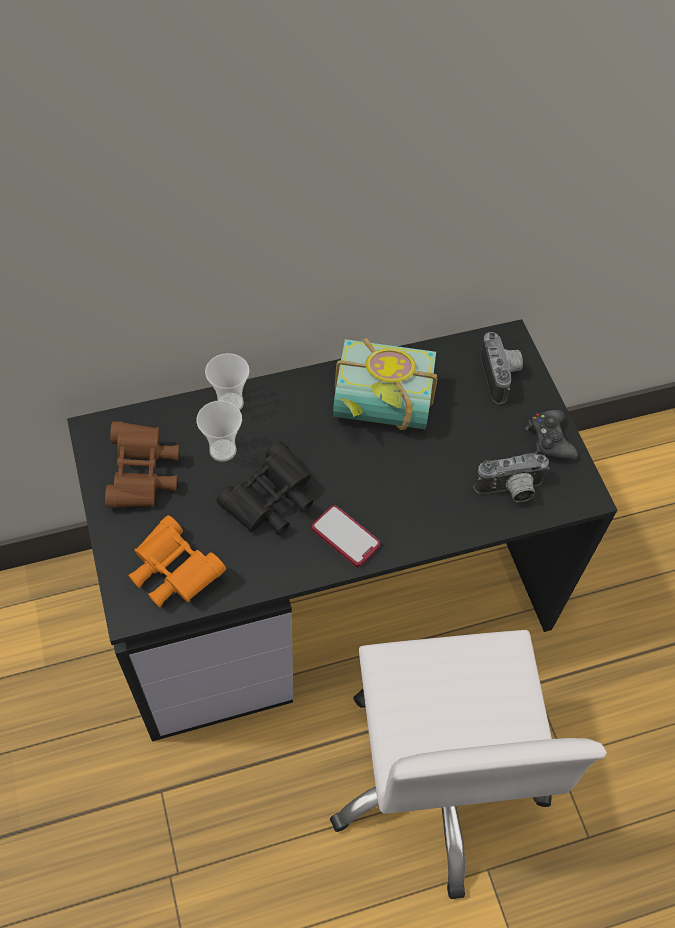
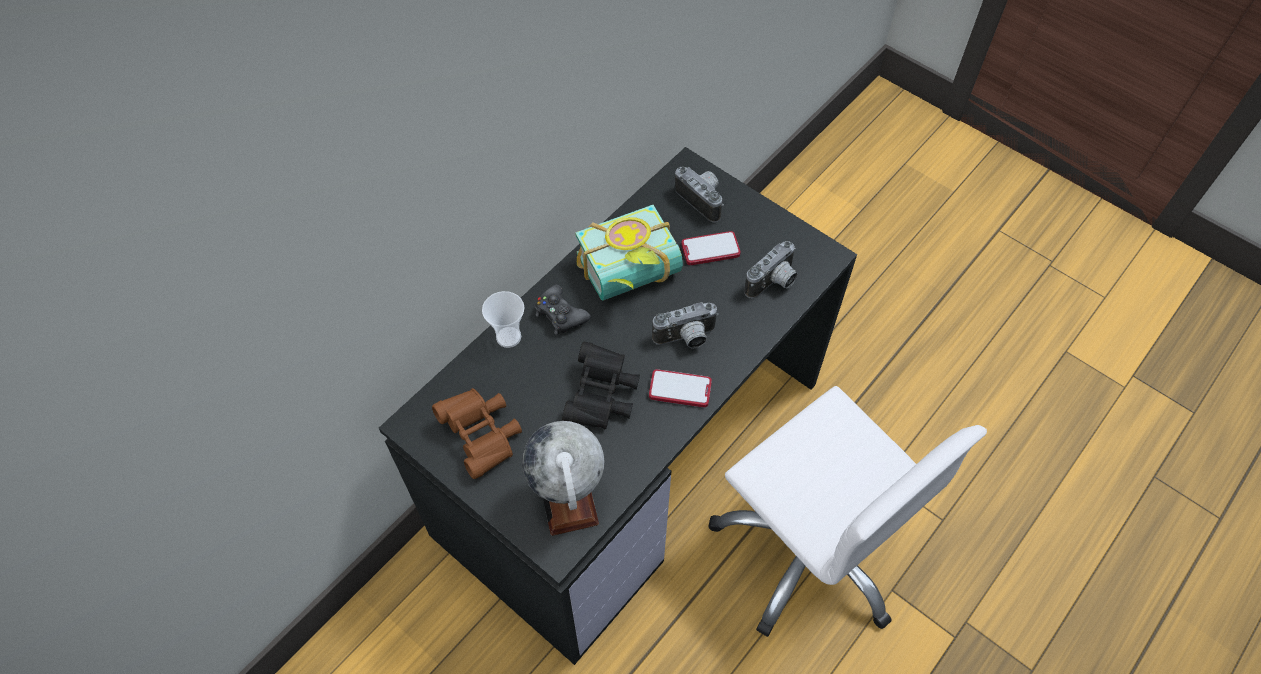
camera: 30 degrees left, 0 degrees up
orange binoculars [128,515,226,607] -> globe [522,421,604,536]
cup [197,401,242,462] -> none
black game controller [525,410,578,460] -> black game controller moved to [535,285,591,335]
none -> camera [652,302,719,349]
none -> phone [681,231,741,265]

